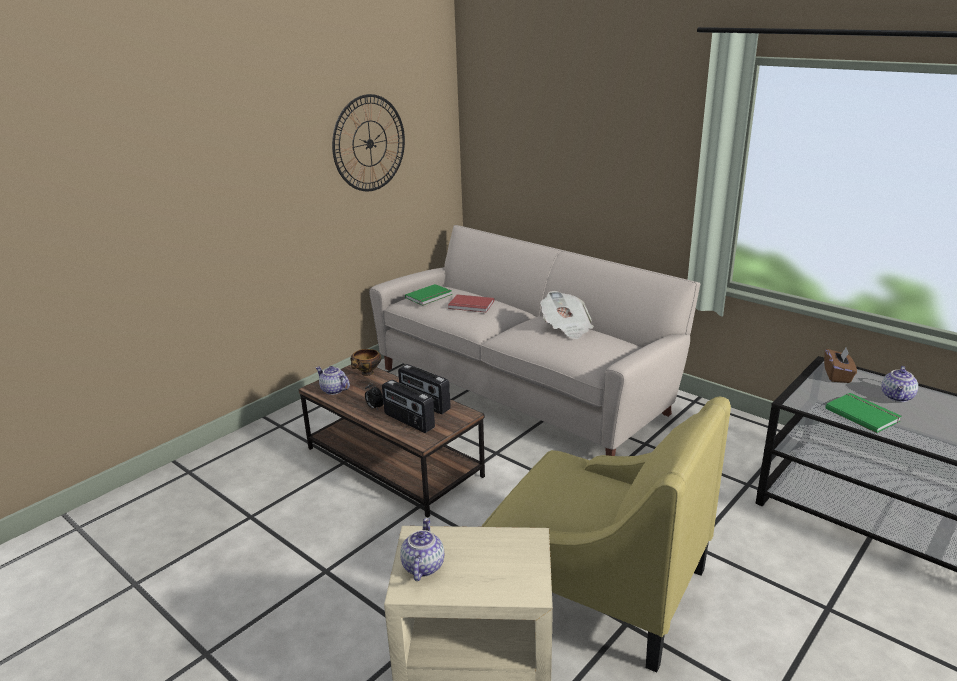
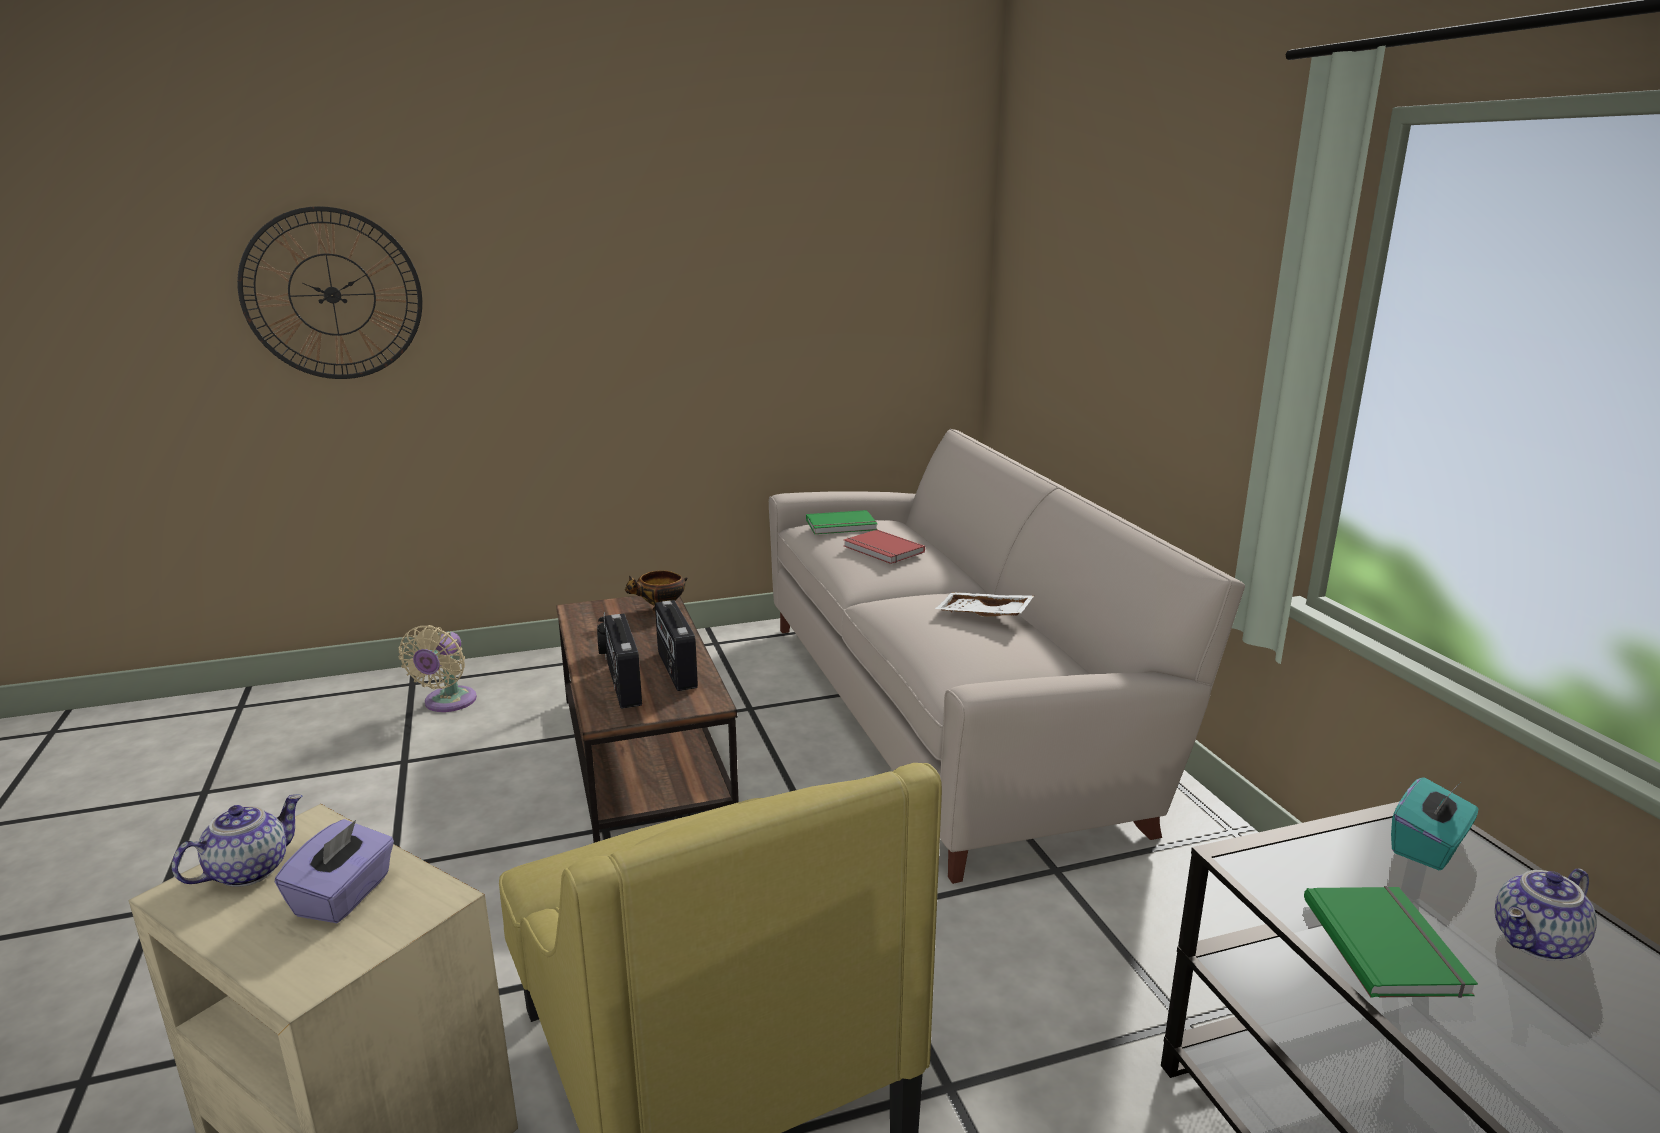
camera: 30 degrees right, 5 degrees down
teapot [315,366,350,395] -> none
wall clock [332,94,405,191] -> wall clock moved to [237,206,422,379]
newspaper [540,291,594,340] -> white tray [935,592,1034,616]
brown tissue box [824,348,857,383] -> turquoise tissue box [1391,777,1478,870]
none -> purple tissue box [275,819,394,923]
none -> beige fan [399,625,477,712]

